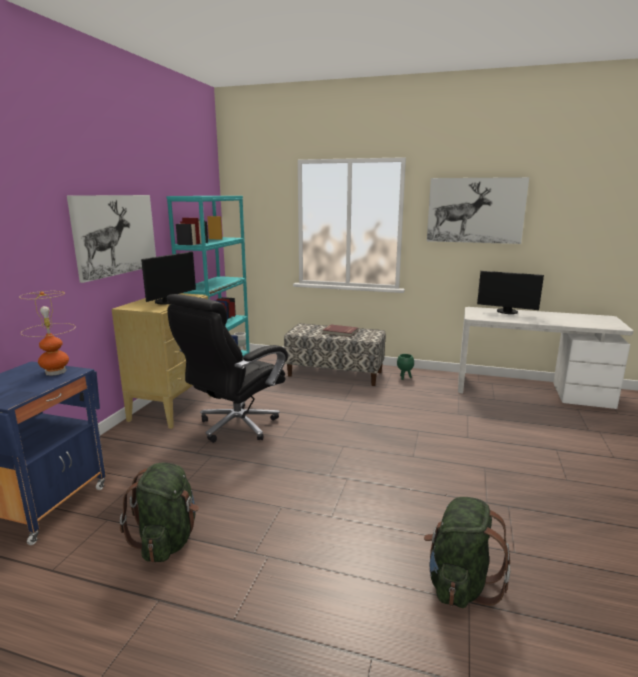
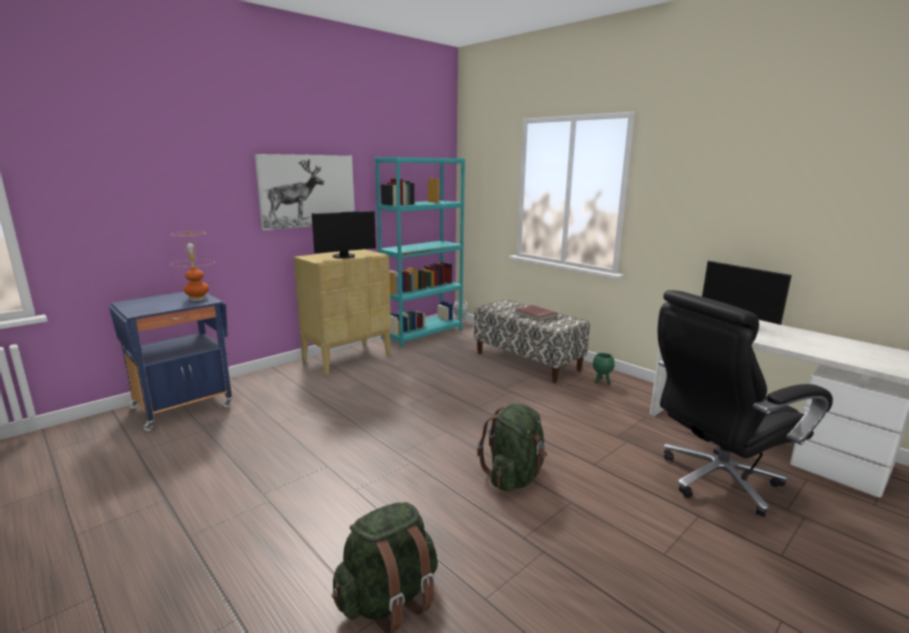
camera: 30 degrees right, 0 degrees up
green backpack [120,462,199,563] -> green backpack moved to [477,403,548,491]
black office chair [167,294,288,443] -> black office chair moved to [658,290,833,517]
picture [427,177,529,244] -> none

